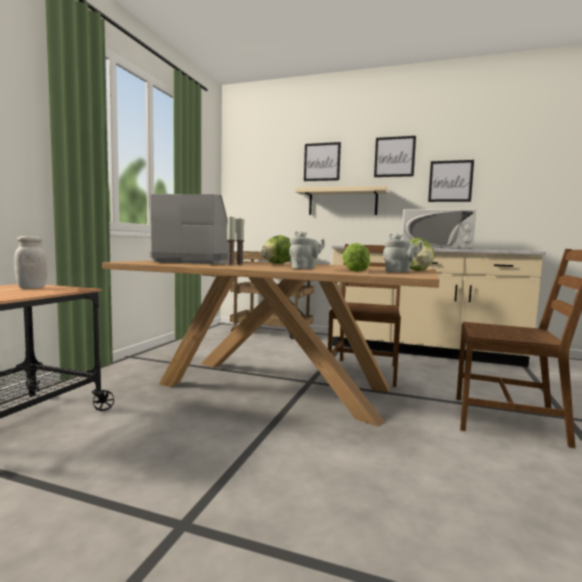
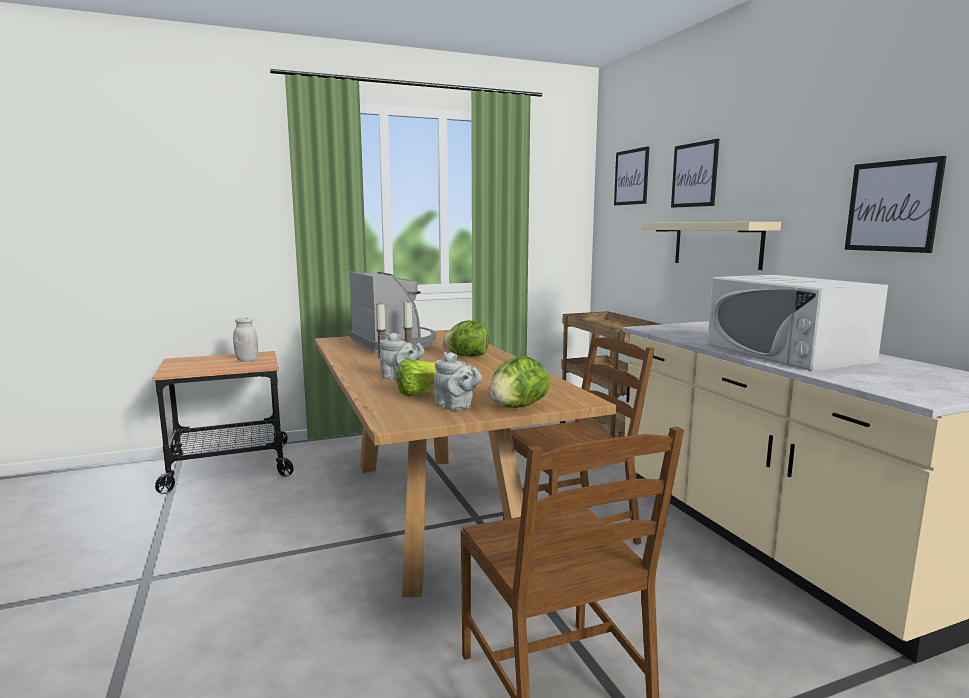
camera: 50 degrees right, 5 degrees up
picture [374,136,416,177] -> picture moved to [614,146,649,205]

